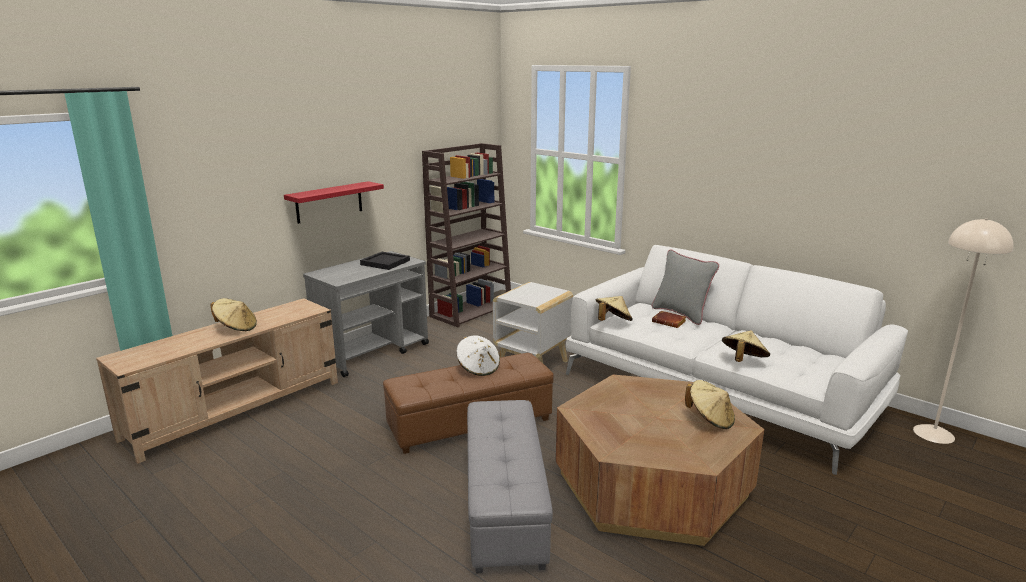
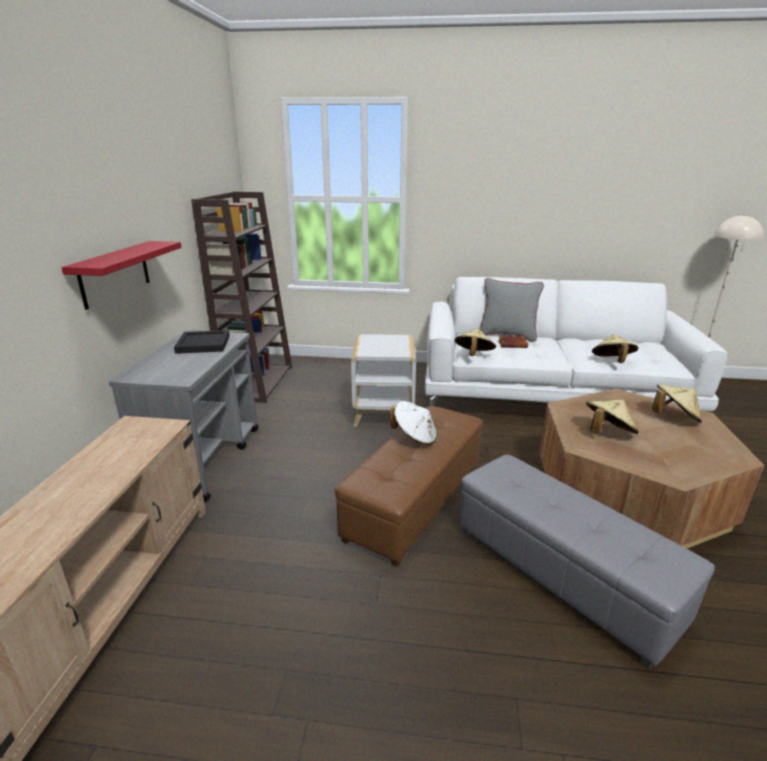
camera: 35 degrees left, 5 degrees up
beige hat [210,298,257,331] -> beige hat moved to [586,400,639,434]

